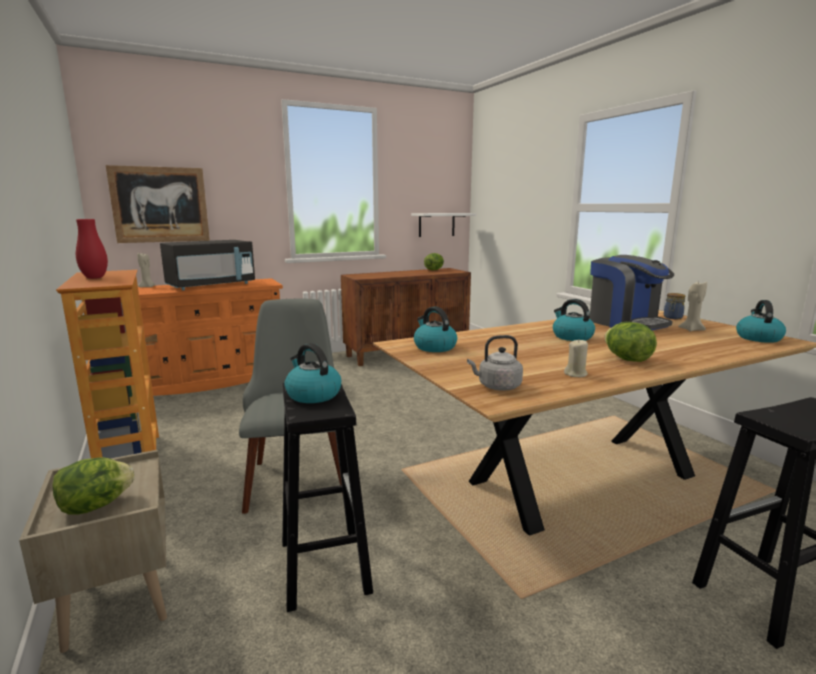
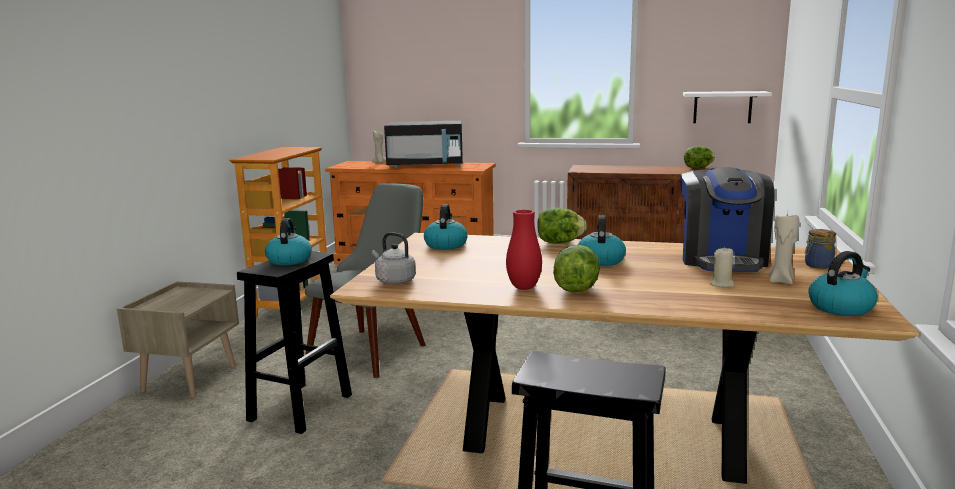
camera: 40 degrees right, 0 degrees up
lettuce [52,458,135,515] -> lettuce moved to [537,208,587,243]
red vase [76,219,108,279] -> red vase moved to [506,210,542,290]
picture [106,165,210,243] -> none
beige candle [564,339,588,377] -> beige candle moved to [710,247,734,287]

